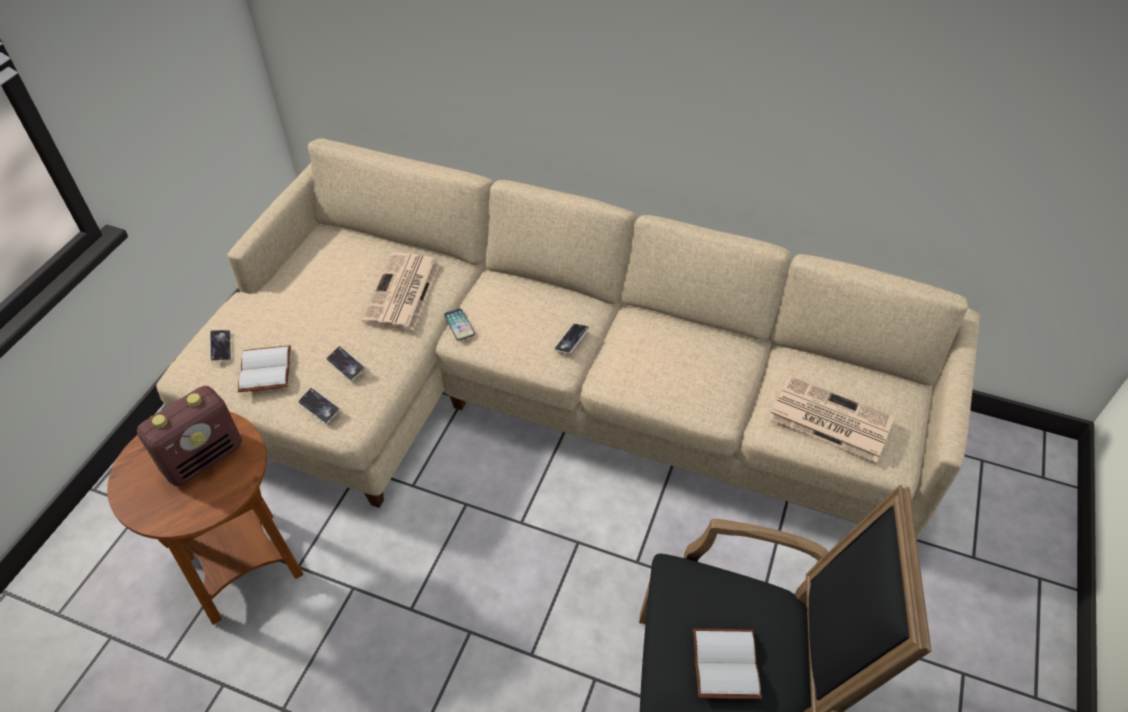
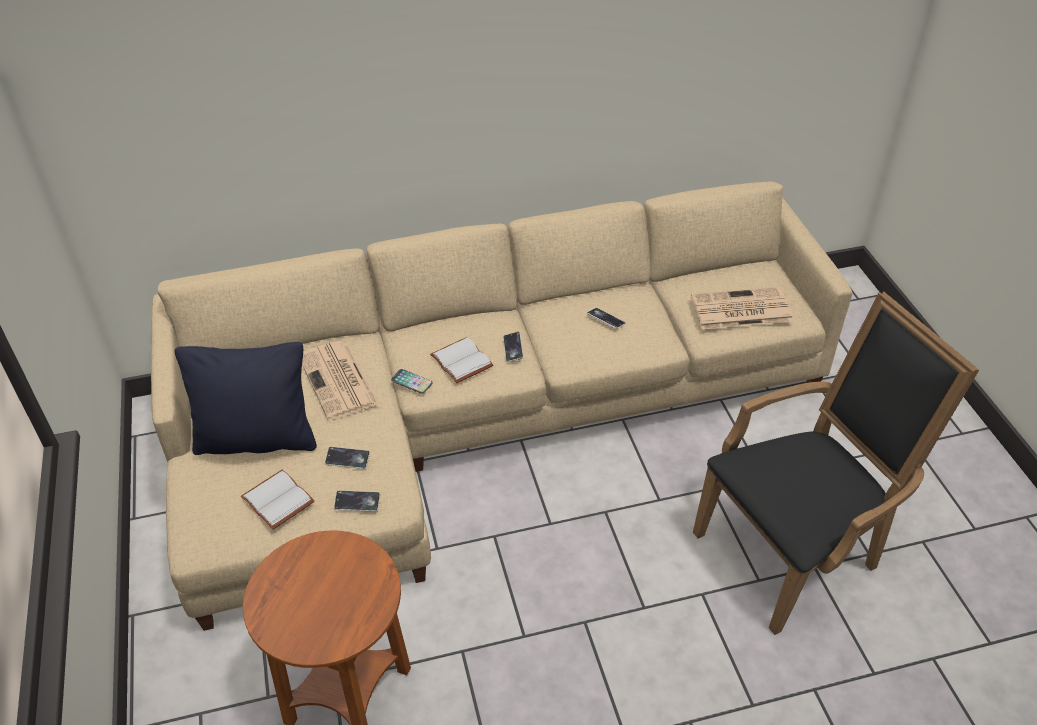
camera: 35 degrees left, 5 degrees down
radio [137,386,242,486] -> none
phone [210,330,231,361] -> phone moved to [587,308,626,329]
white book [693,629,762,699] -> white book moved to [430,337,493,383]
none -> black pillow [175,342,317,455]

